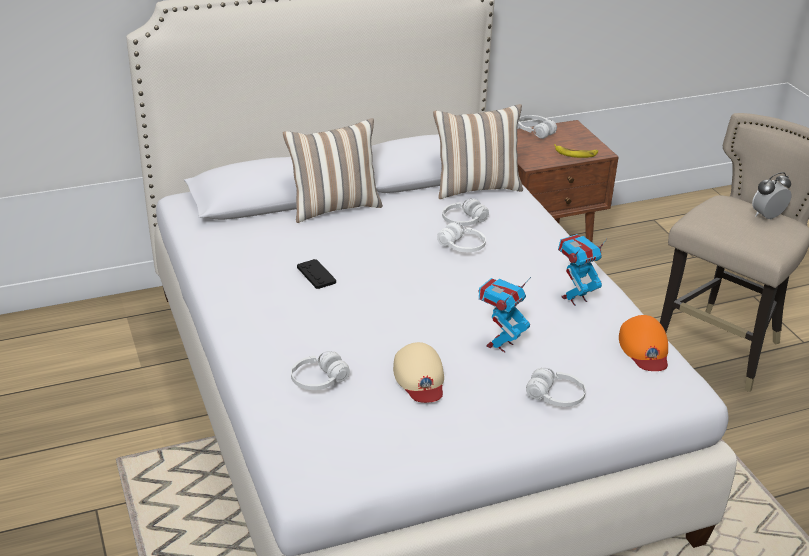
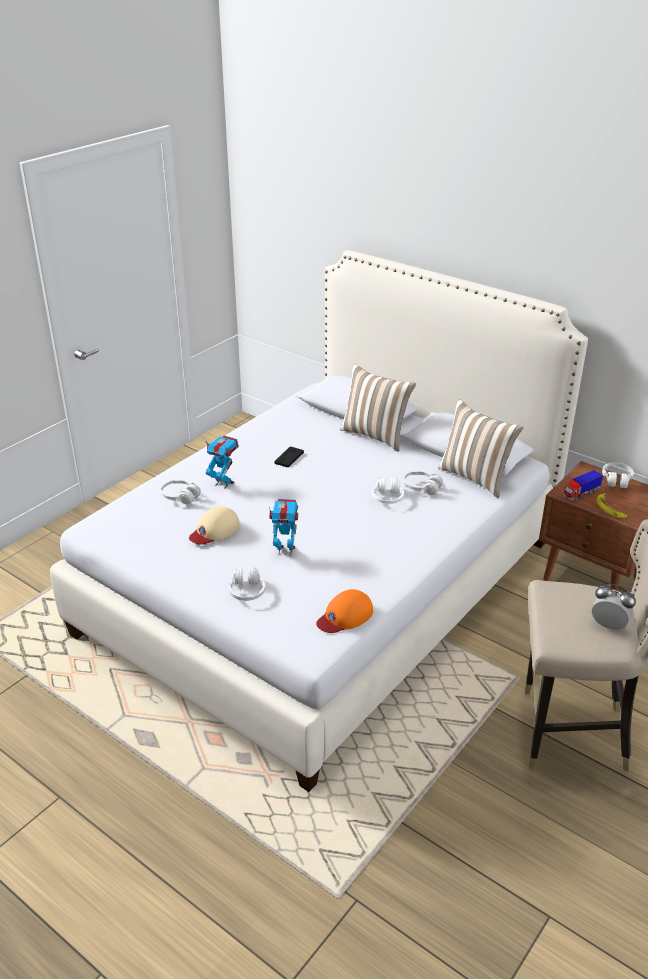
camera: 60 degrees right, 0 degrees up
toy robot [558,234,607,306] -> toy robot moved to [205,435,239,489]
none -> toy truck [563,470,603,501]

